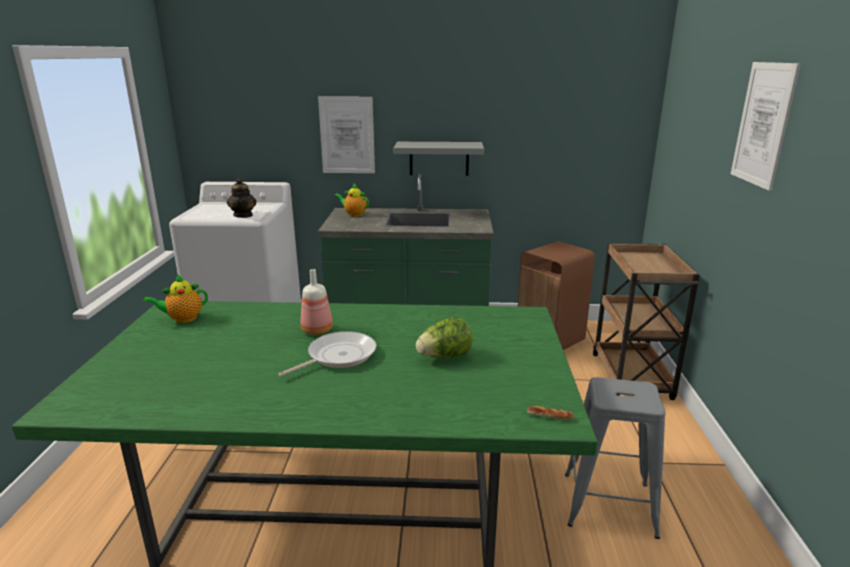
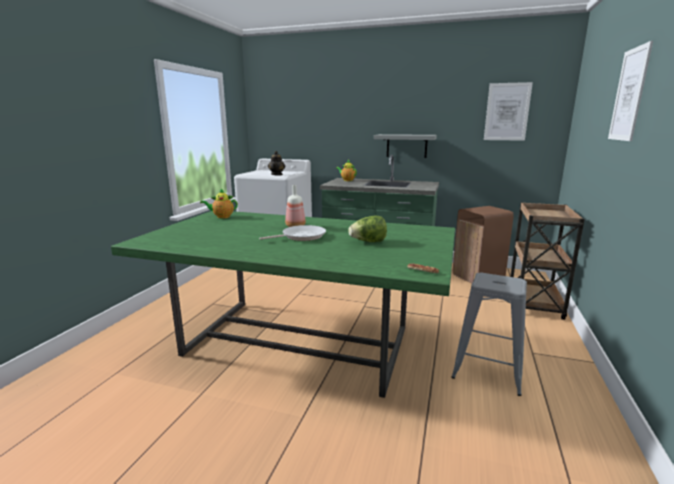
camera: 15 degrees right, 5 degrees down
picture [318,97,375,173] -> picture moved to [484,82,533,141]

